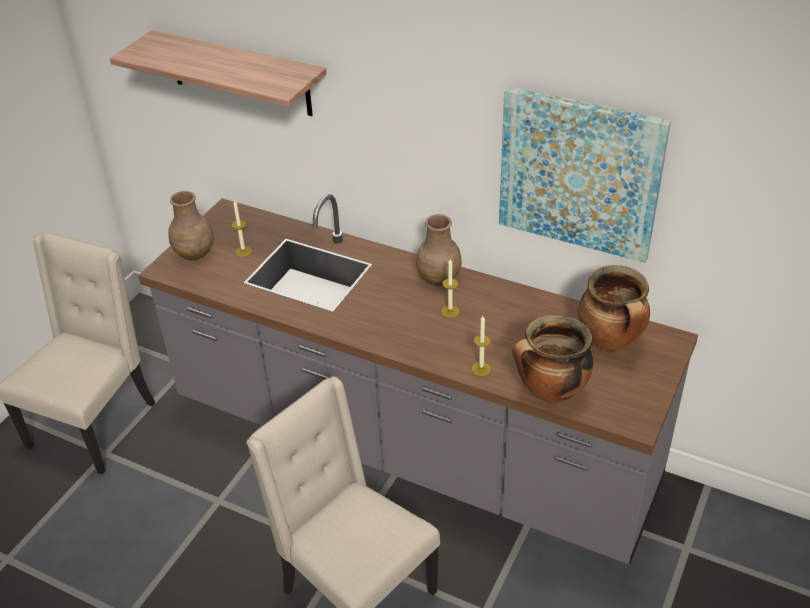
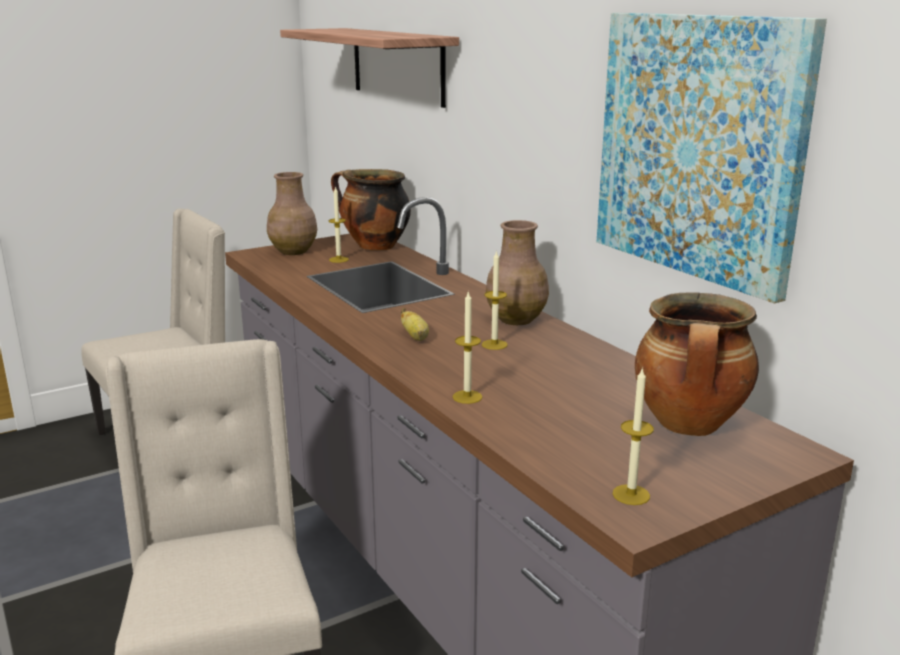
camera: 30 degrees right, 20 degrees down
cooking pot [512,315,593,403] -> cooking pot moved to [331,169,411,251]
none -> banana [401,308,429,341]
none -> candle [613,367,654,505]

